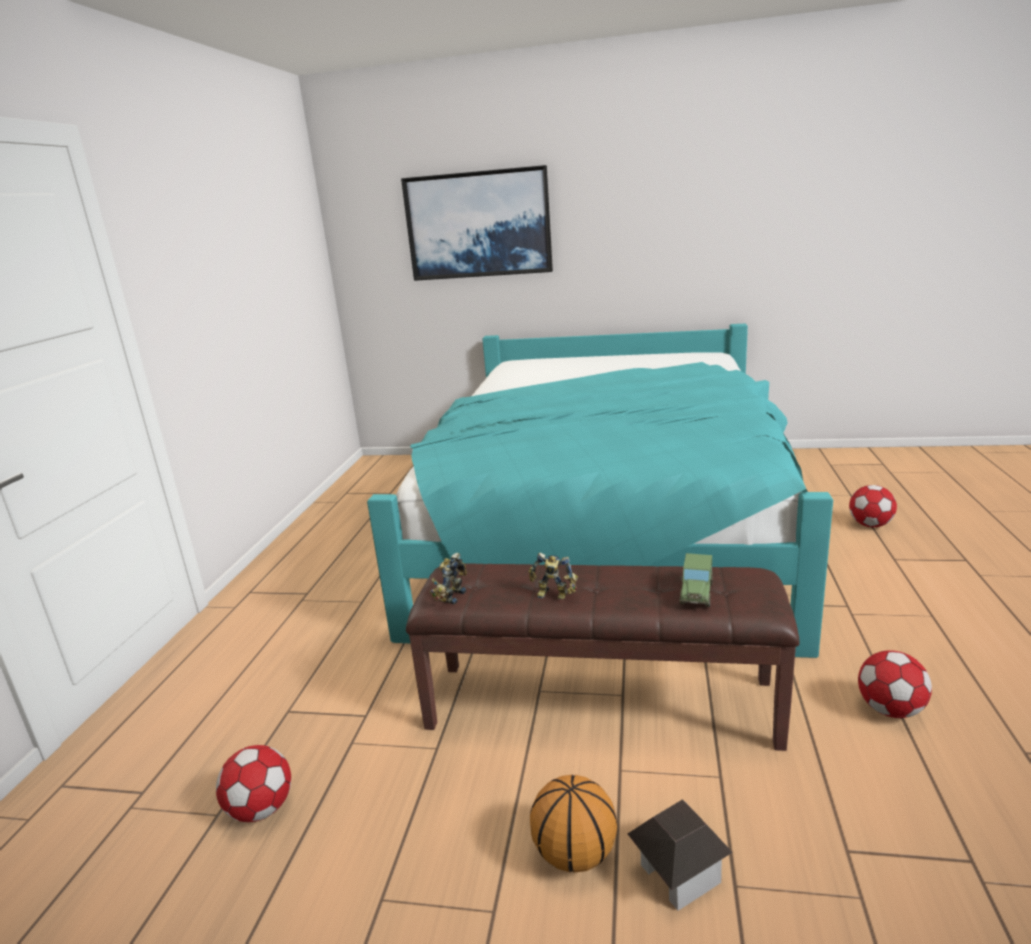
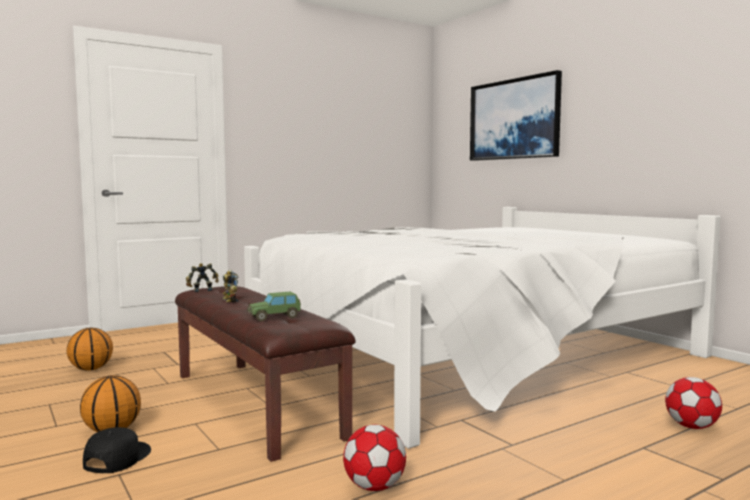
camera: 45 degrees right, 15 degrees down
football [216,745,291,822] -> basketball [67,328,113,371]
turquoise bed [367,324,833,658] -> white bed [244,207,720,449]
toy house [628,799,733,911] -> black cap [83,427,151,473]

